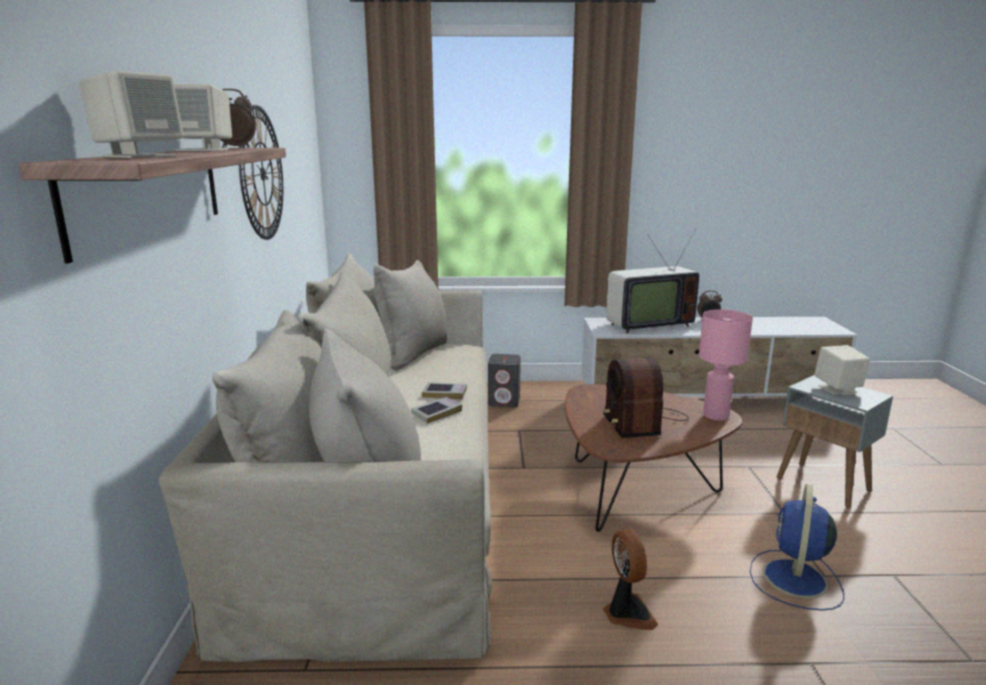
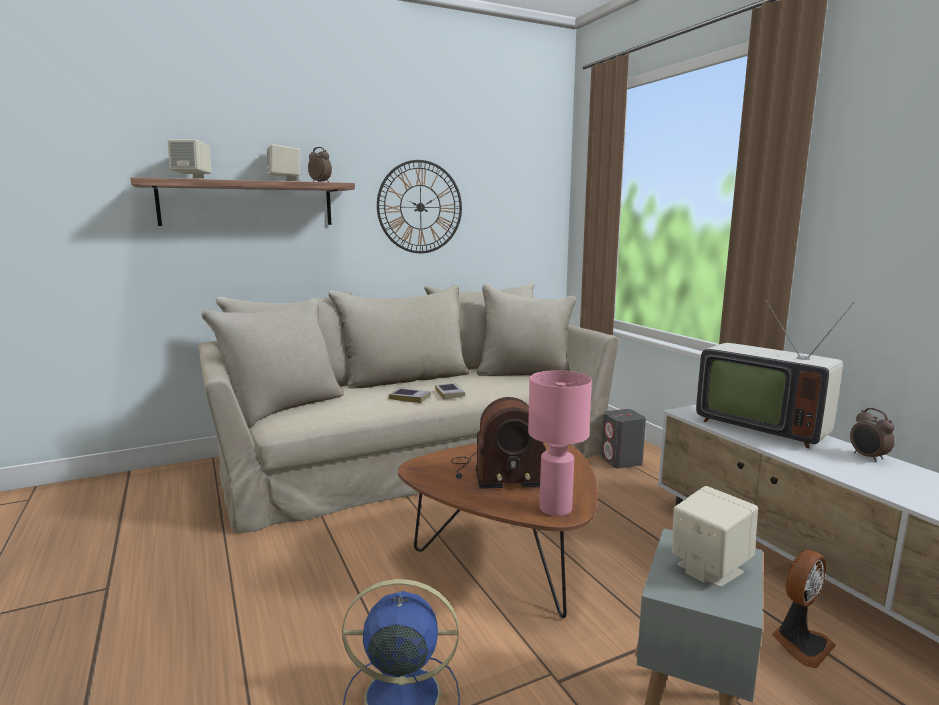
camera: 65 degrees right, 5 degrees down
radio [603,357,689,438] -> radio turned 150 degrees counterclockwise [451,397,546,489]
fan [603,529,658,630] -> fan moved to [772,550,836,668]

